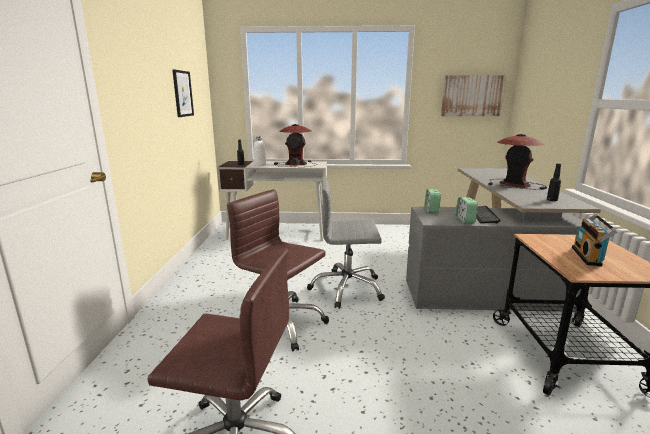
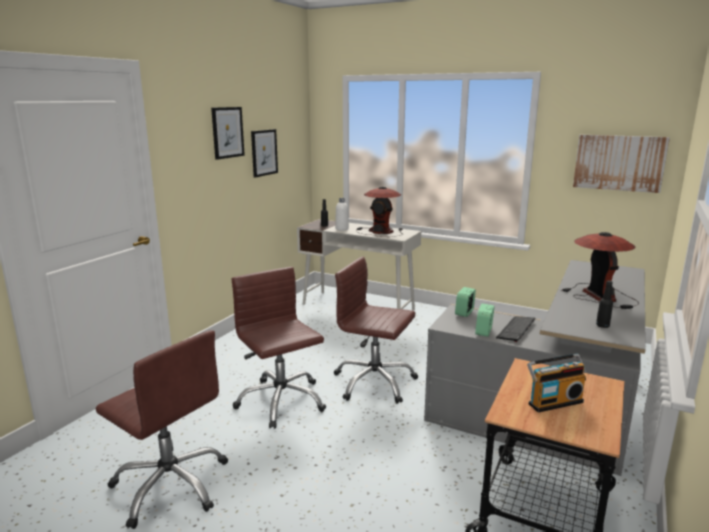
camera: 25 degrees right, 0 degrees up
grey office chair [307,177,385,309] -> brown office chair [334,256,418,404]
radio [572,214,617,267] -> radio turned 150 degrees counterclockwise [527,354,586,413]
none -> picture [211,107,245,160]

